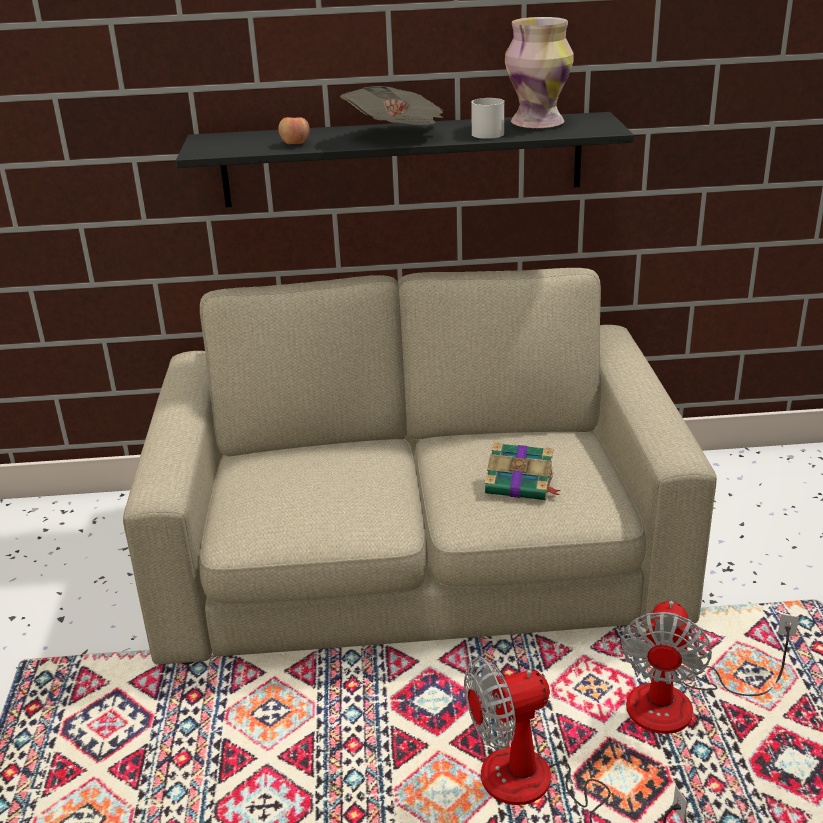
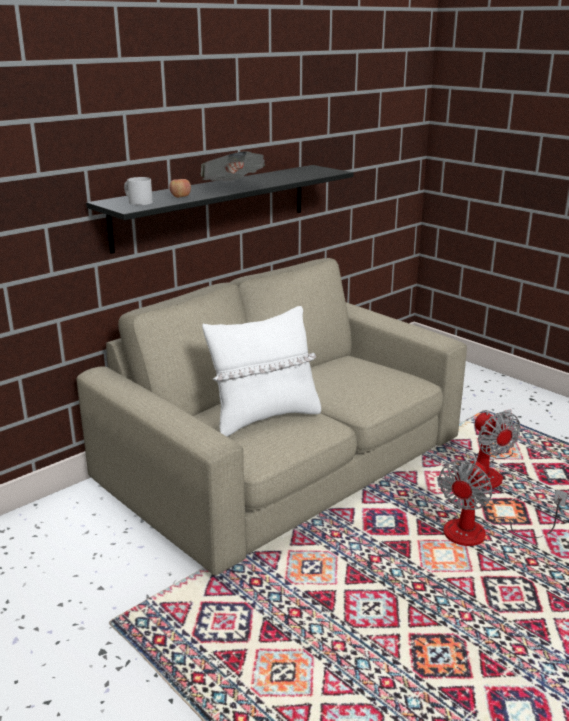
camera: 40 degrees left, 5 degrees down
white mug [471,98,504,139] -> white mug moved to [124,177,153,205]
book [485,442,561,500] -> none
vase [505,17,574,129] -> none
none -> white pillow [202,306,321,437]

